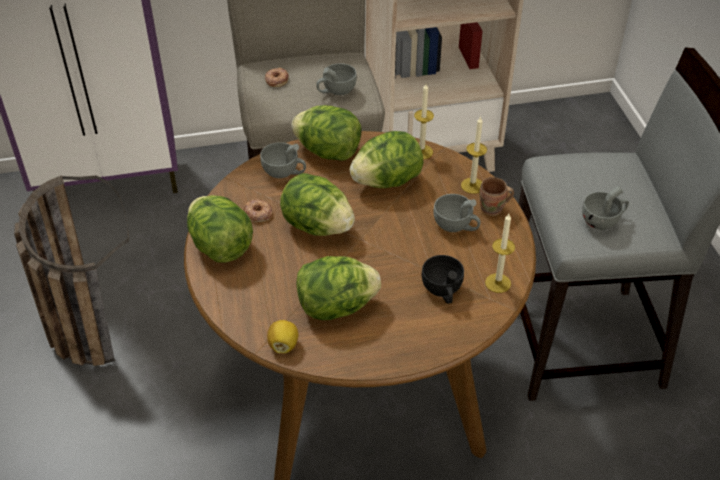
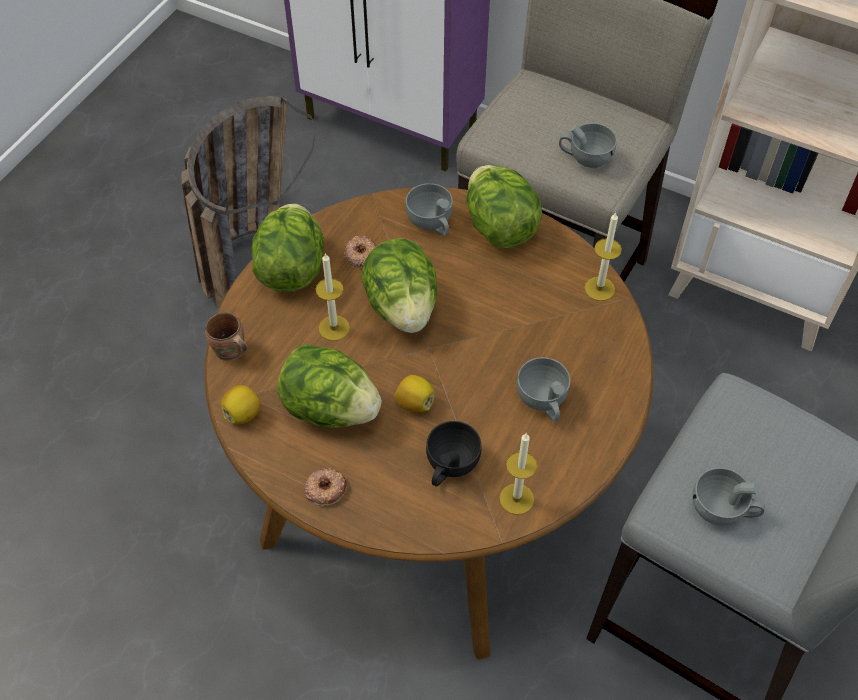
camera: 40 degrees right, 10 degrees up
donut [265,68,289,87] -> donut moved to [304,468,347,506]
lettuce [349,131,423,188] -> none
candle [461,116,487,194] -> candle moved to [316,253,350,341]
brown mug [479,177,514,216] -> brown mug moved to [205,312,247,361]
none -> lemon [394,375,435,413]

